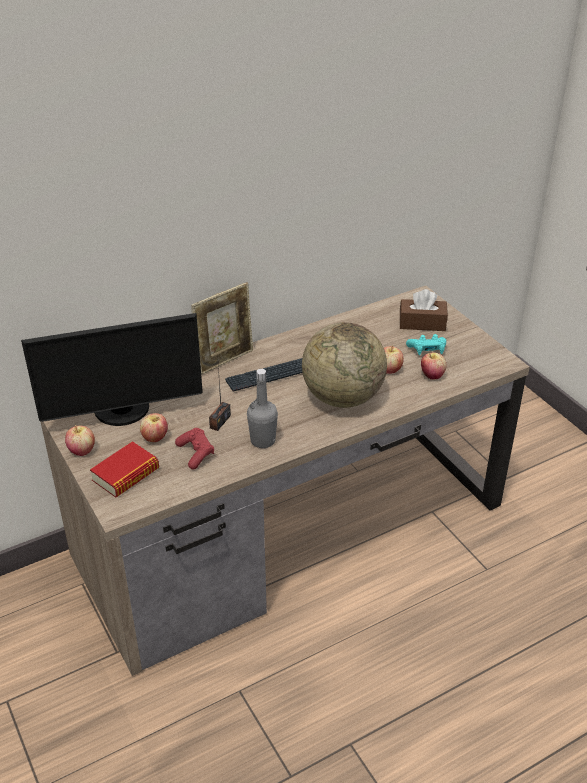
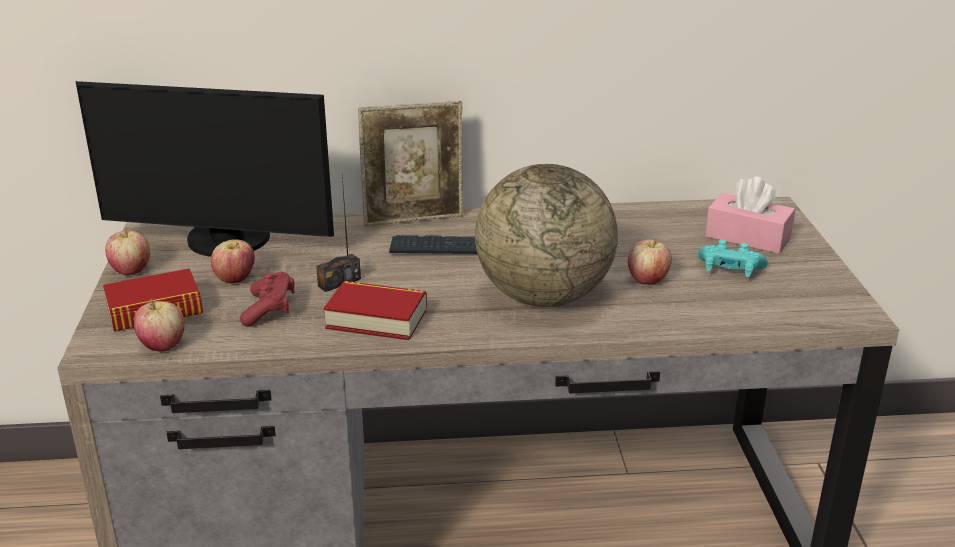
camera: 25 degrees right, 10 degrees down
grey bottle [247,369,278,448] -> book [324,281,427,340]
brown tissue box [400,289,448,331] -> pink tissue box [705,176,795,254]
apple [421,352,446,380] -> apple moved to [134,299,185,351]

